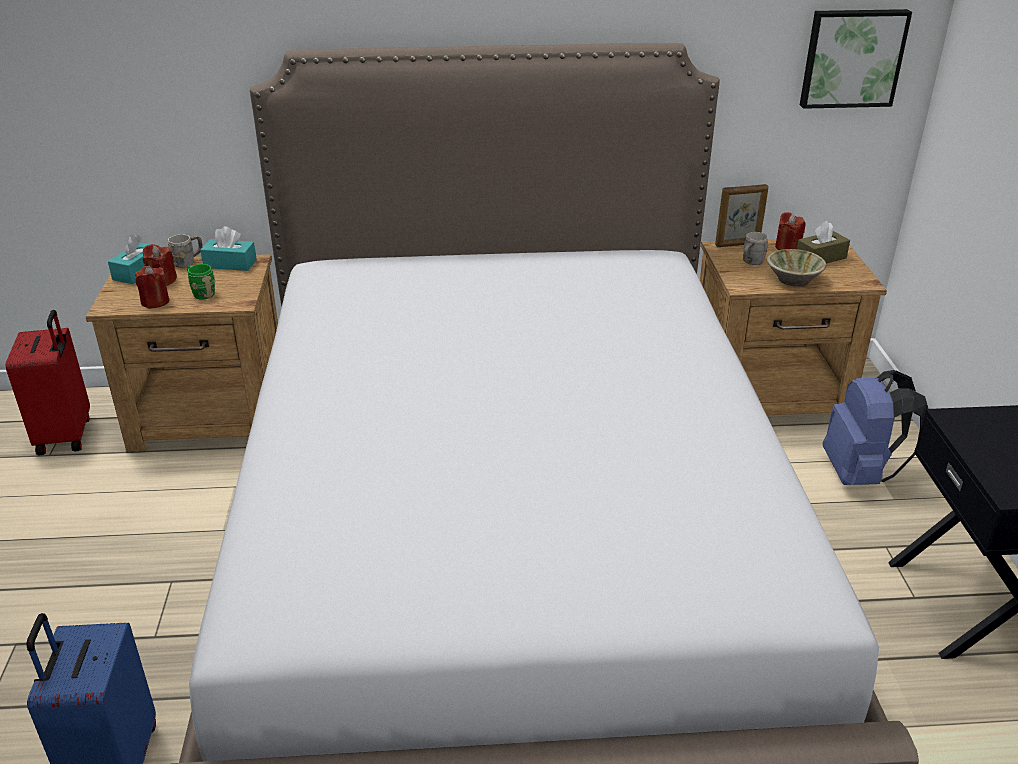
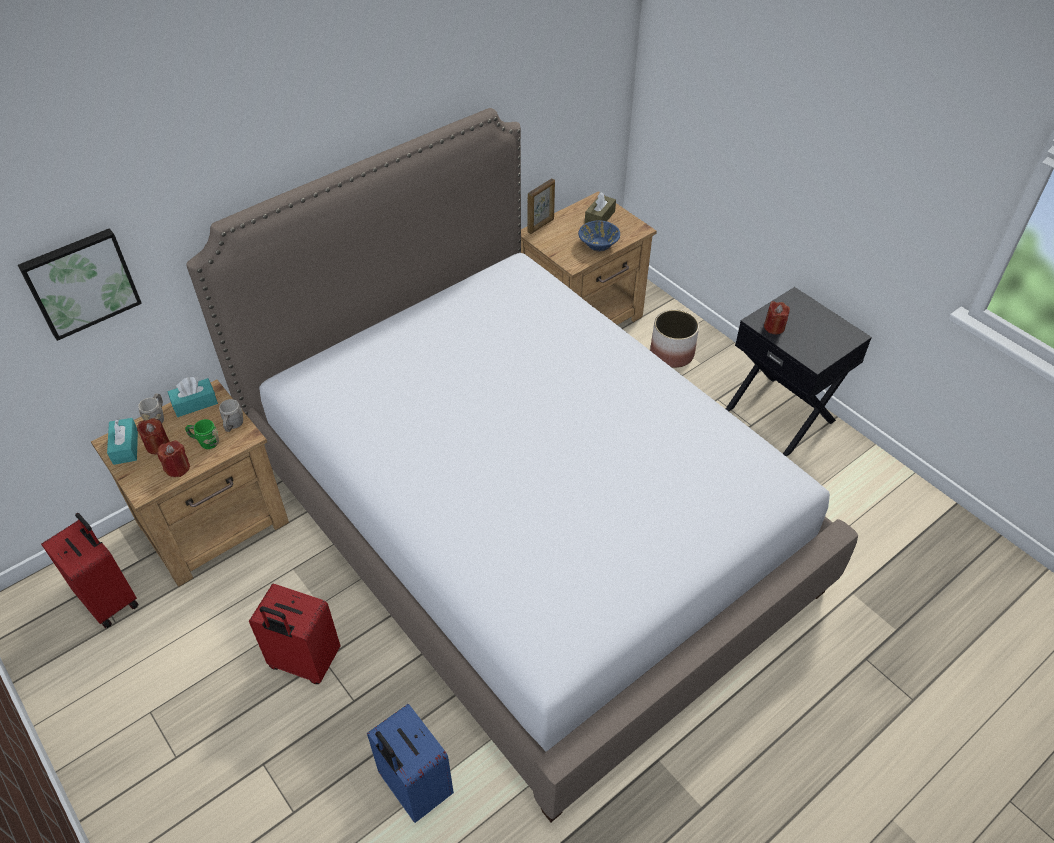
camera: 35 degrees left, 15 degrees up
grey mug [743,232,769,265] -> grey mug moved to [219,399,243,432]
beige bowl [767,249,826,287] -> blue bowl [578,220,620,252]
red candle [775,212,806,250] -> red candle moved to [764,301,790,334]
picture [800,9,912,109] -> picture moved to [18,228,142,341]
blue backpack [823,370,929,485] -> planter [650,310,699,368]
none -> red suitcase [249,584,340,684]

